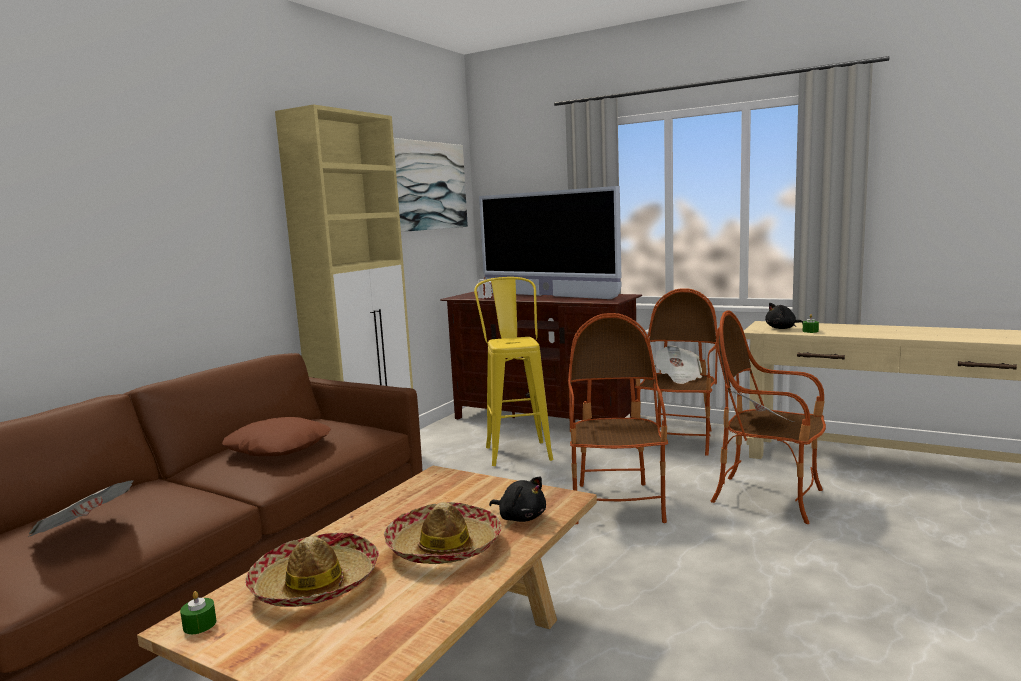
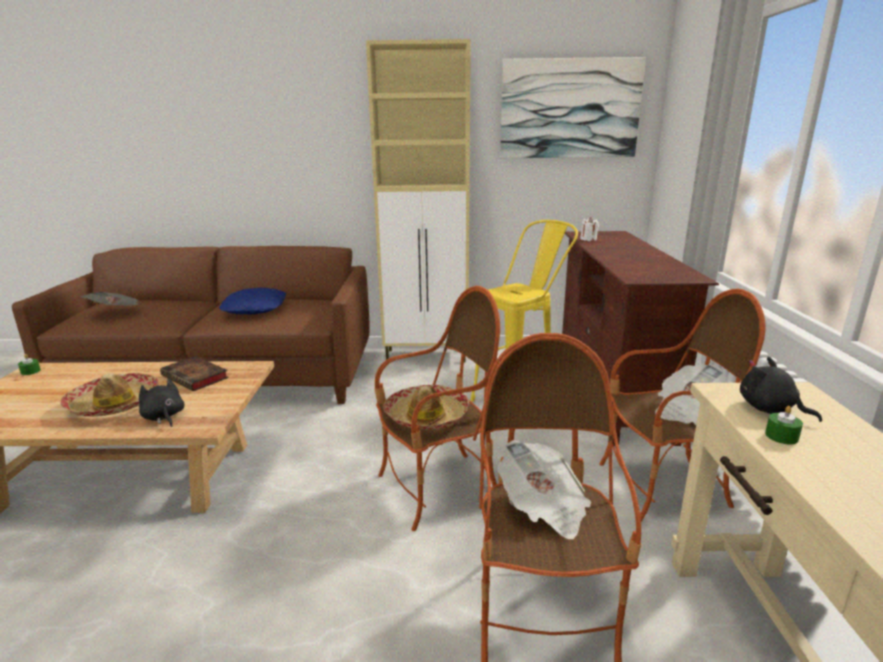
camera: 60 degrees right, 10 degrees up
brown pillow [222,417,331,456] -> blue pillow [219,288,286,314]
hat [245,533,379,607] -> hat moved to [383,385,469,429]
television [479,186,622,299] -> none
black plush toy [489,476,546,522] -> black plush toy turned 135 degrees clockwise [139,378,184,427]
none -> book [160,356,229,391]

